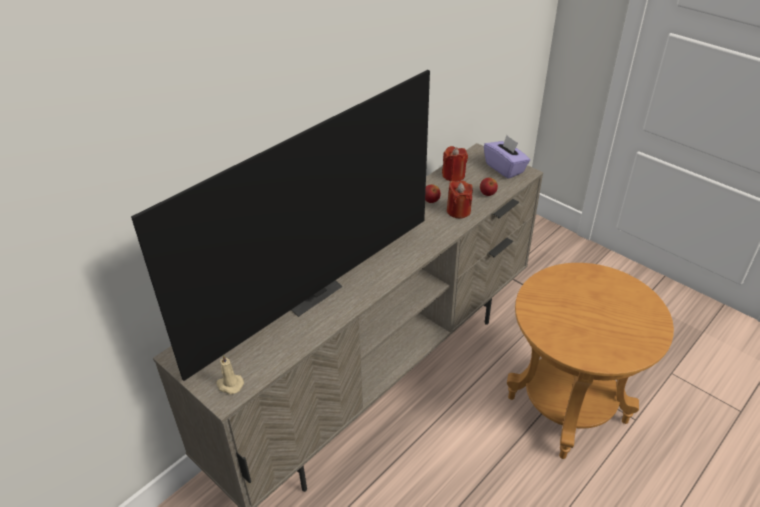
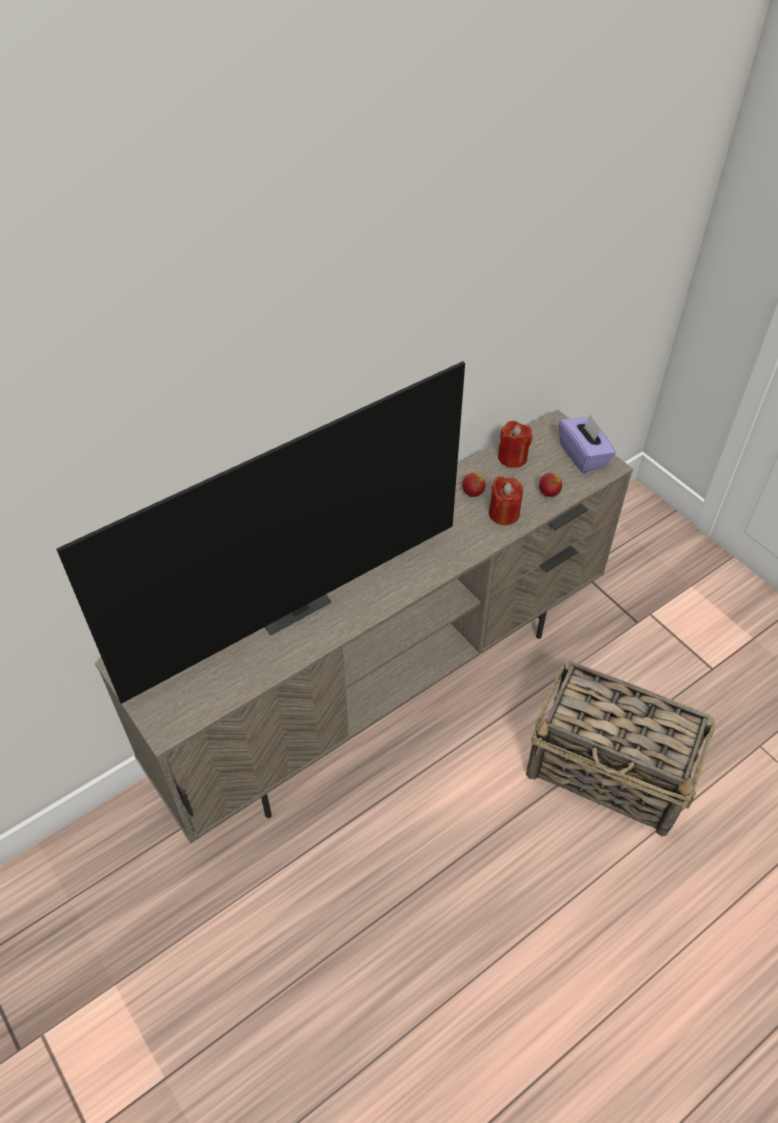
camera: 10 degrees right, 10 degrees up
beige candle [216,355,244,394] -> none
brown side table [507,263,674,459] -> basket [526,661,715,837]

